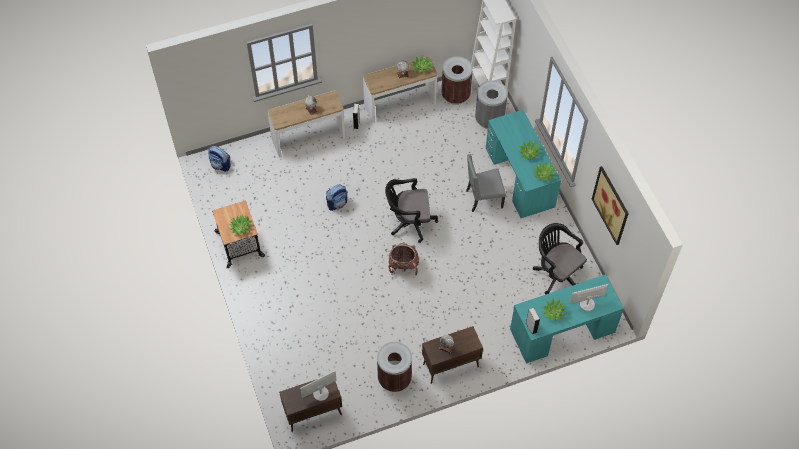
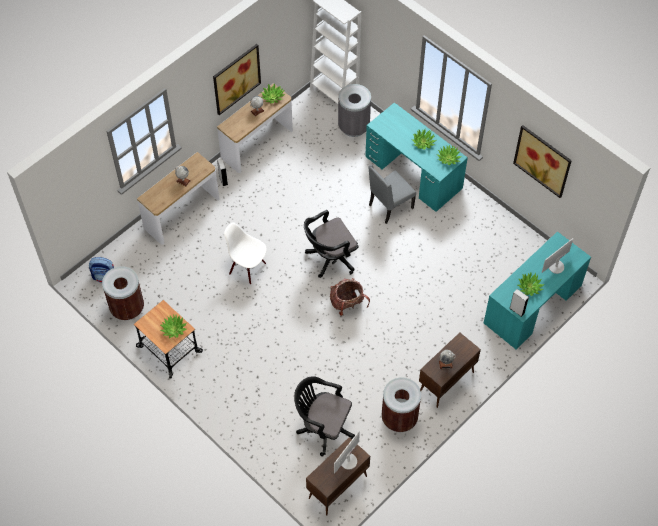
camera: 25 degrees left, 0 degrees up
backpack [326,185,347,211] -> white chair [224,222,267,284]
brown trash can [441,56,473,105] -> brown trash can moved to [102,266,144,320]
black office chair [533,223,587,294] -> black office chair moved to [294,376,355,456]
none -> picture [213,44,261,115]

